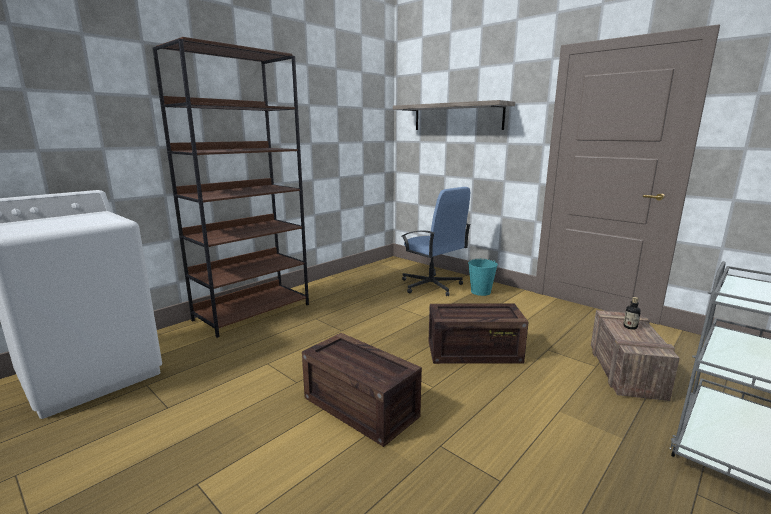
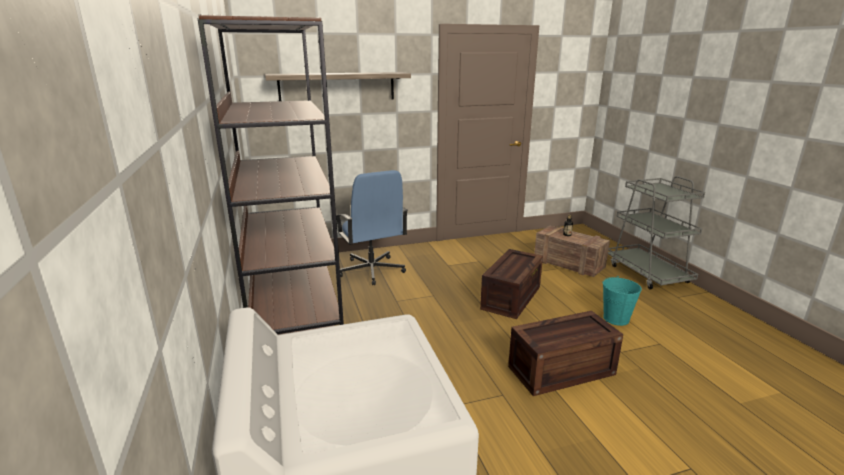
camera: 60 degrees left, 5 degrees up
blue office chair [401,187,470,296] -> blue office chair turned 75 degrees clockwise [336,170,408,285]
turquoise bucket [468,259,498,296] -> turquoise bucket moved to [603,276,642,326]

